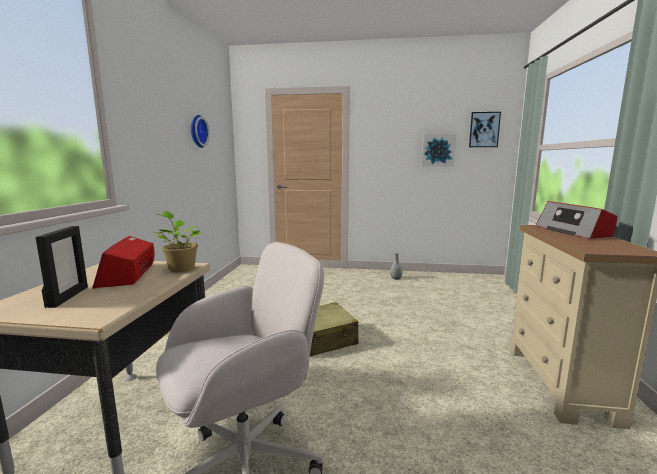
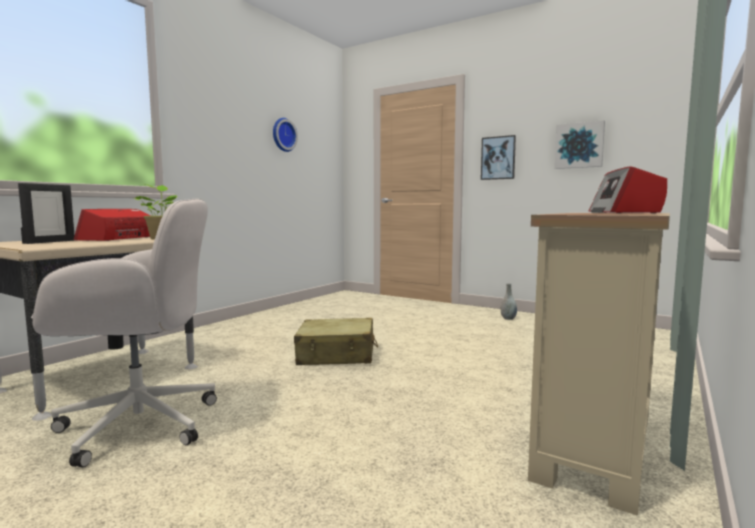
camera: 25 degrees right, 5 degrees down
picture [469,112,501,147] -> picture moved to [481,135,516,180]

